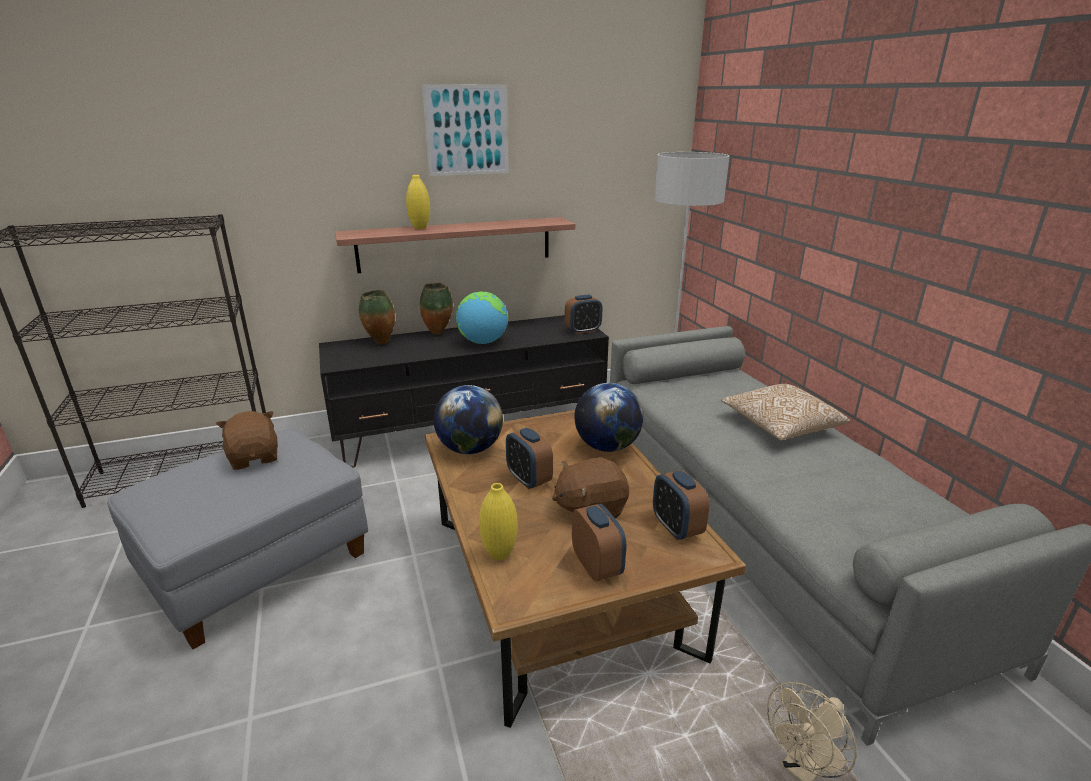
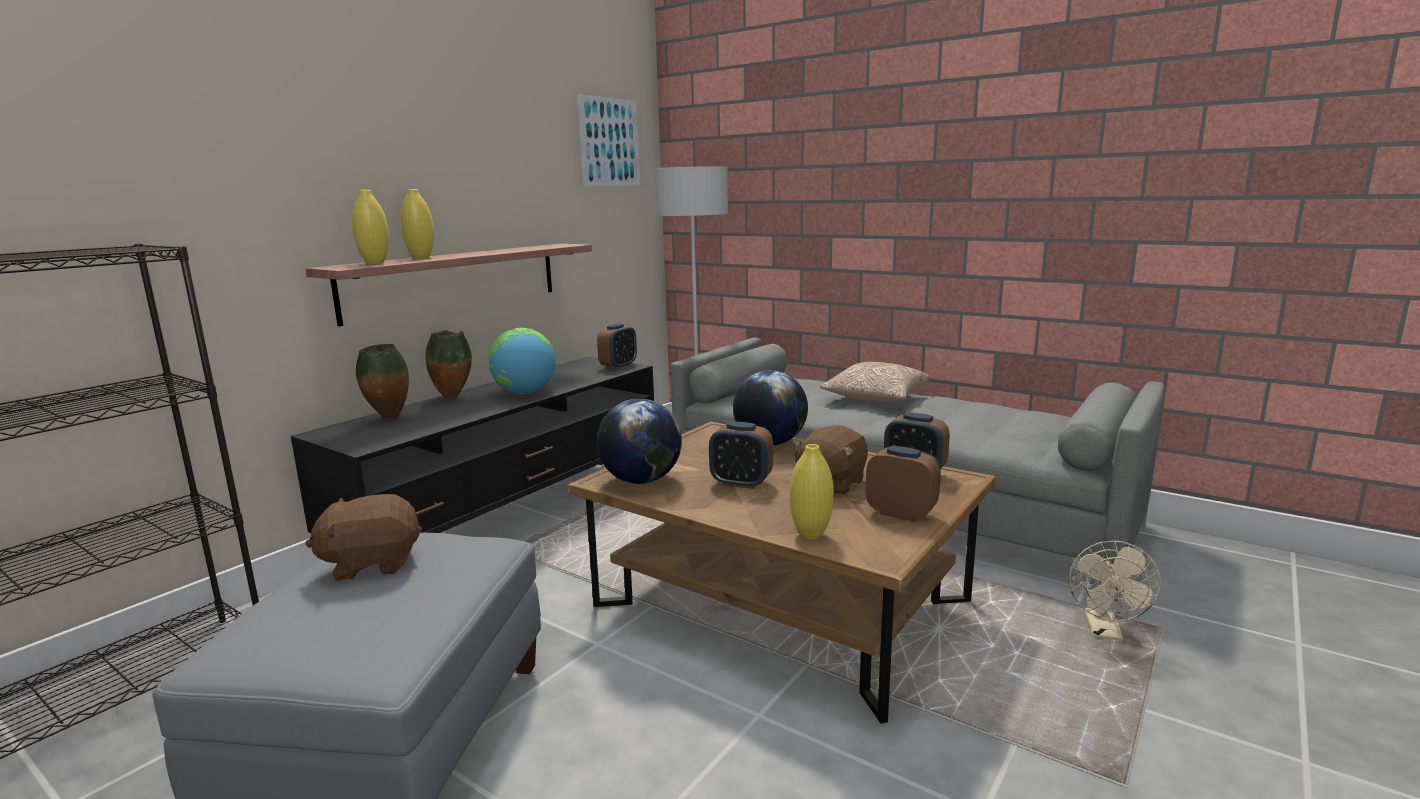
camera: 35 degrees left, 10 degrees down
brown plush toy [216,411,278,470] -> brown plush toy turned 45 degrees counterclockwise [305,494,422,581]
picture [422,84,509,176] -> picture moved to [577,94,640,187]
none -> yellow vase [352,190,389,264]

